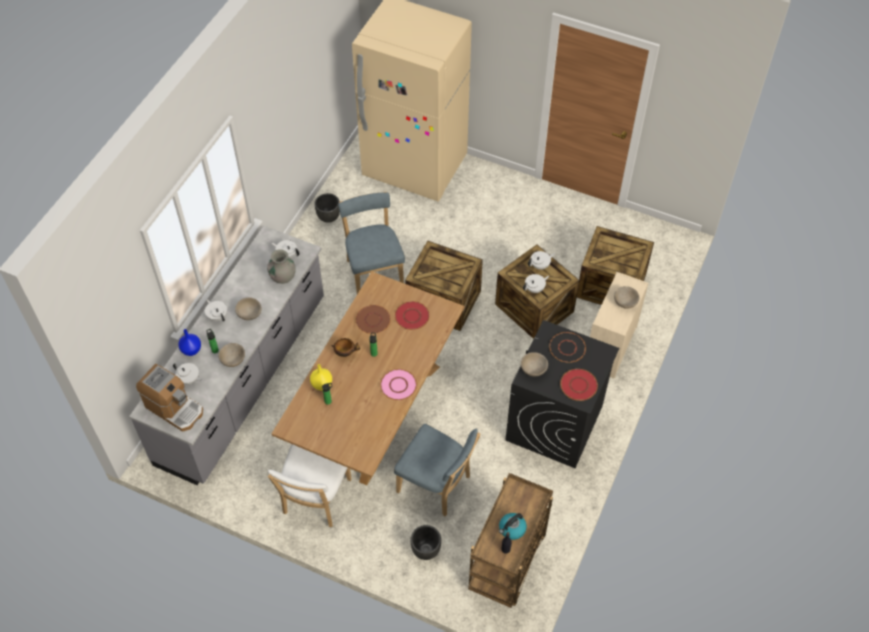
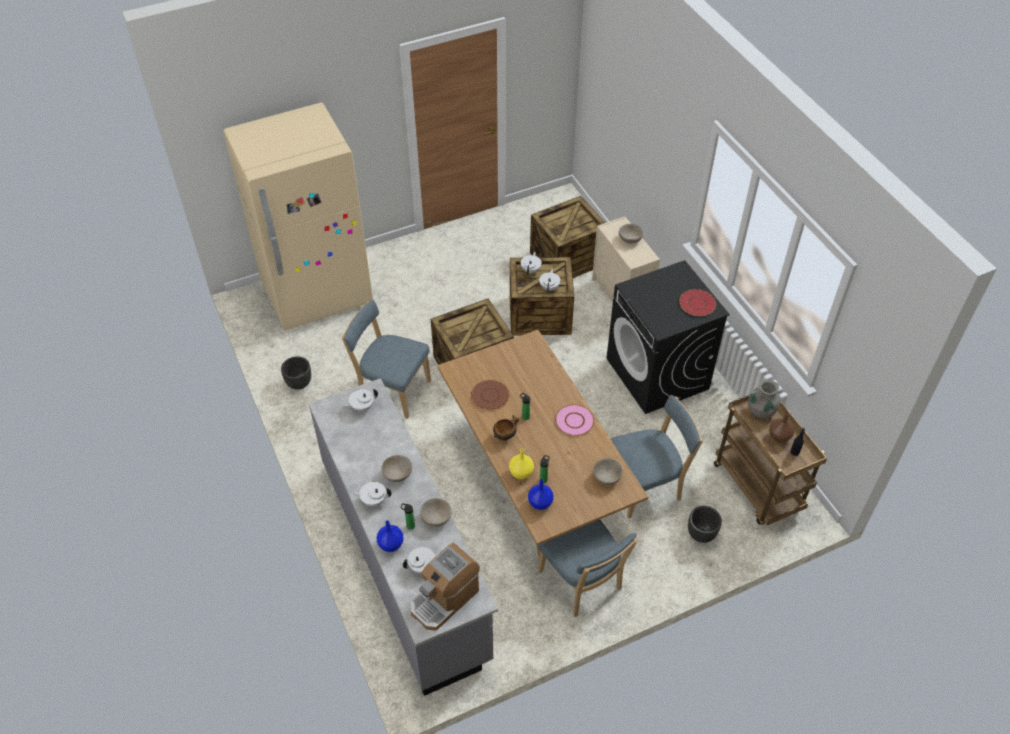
camera: 50 degrees left, 5 degrees down
coffee machine [136,364,203,432] -> coffee machine turned 150 degrees clockwise [410,543,480,631]
grey vase [267,249,296,284] -> grey vase moved to [748,379,780,418]
white chair [268,444,352,527] -> blue chair [538,520,638,617]
red plate [395,301,430,330] -> none
kettle [499,513,527,540] -> brown vase [769,412,794,443]
beige bowl [521,352,548,377] -> beige bowl moved to [593,458,623,485]
black plate [549,332,586,363] -> none
none -> blue vase [528,479,554,510]

